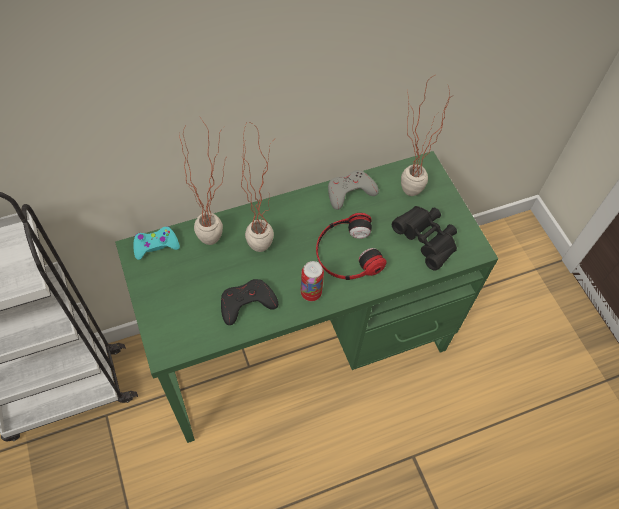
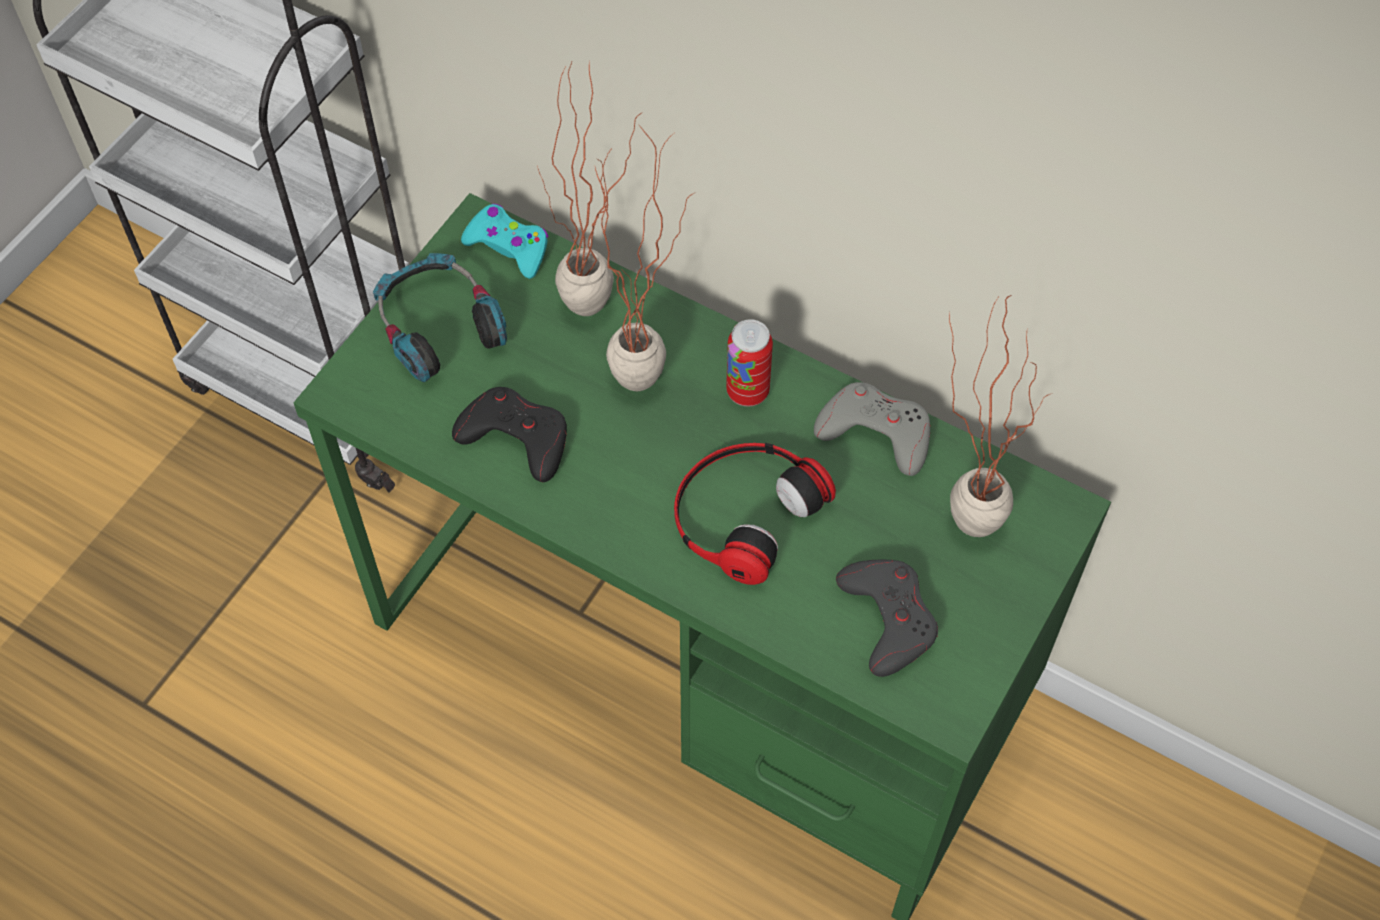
camera: 55 degrees right, 0 degrees up
can [301,261,324,301] -> can moved to [726,319,773,406]
black binoculars [392,206,457,271] -> grey game controller [836,560,938,677]
none -> headphones [373,253,507,382]

